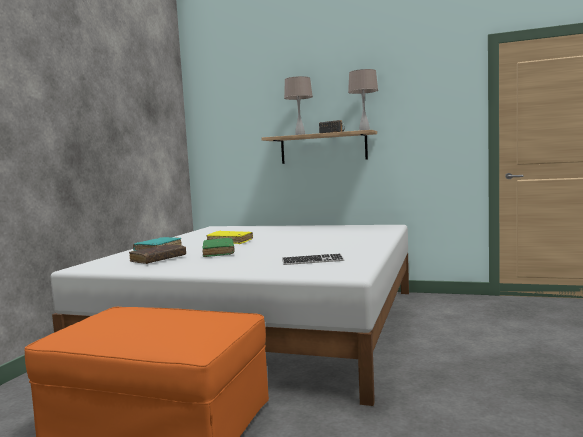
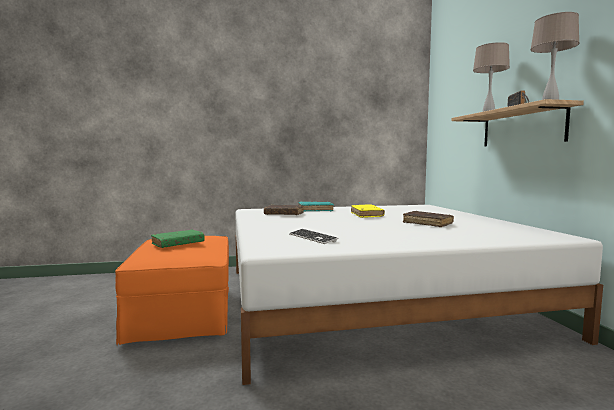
camera: 60 degrees right, 0 degrees up
green book [202,238,235,257] -> green book moved to [151,229,205,248]
none -> brown book [403,211,454,227]

